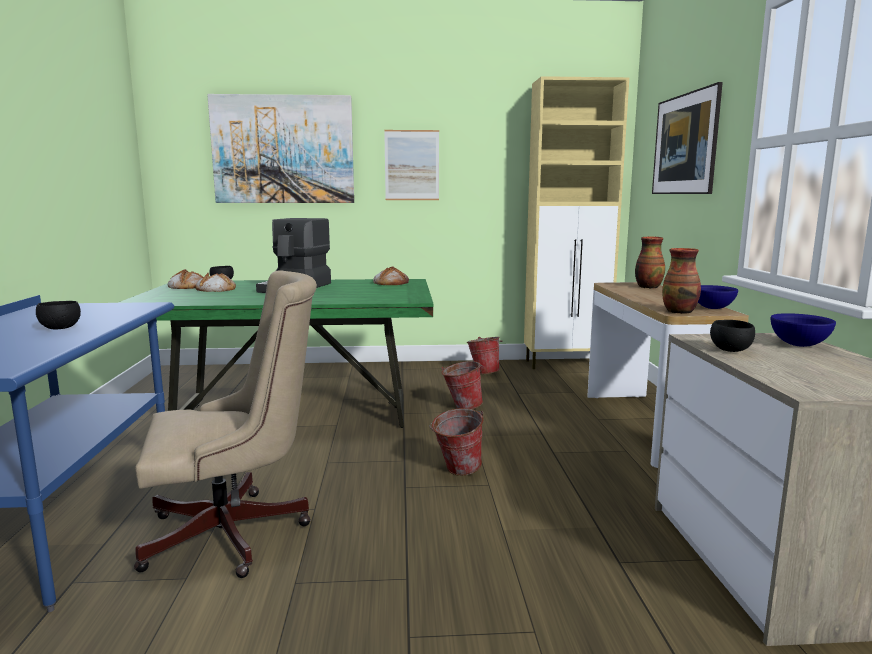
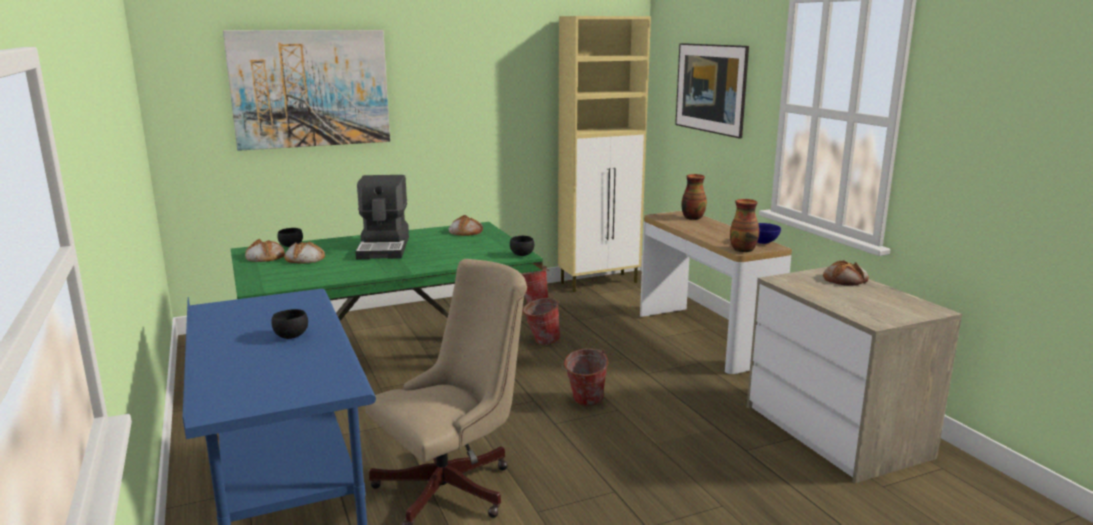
camera: 20 degrees left, 5 degrees up
picture [384,130,439,200] -> none
black bowl [710,320,755,352] -> black bowl moved to [510,236,534,256]
blue bowl [770,313,836,347] -> bread [823,260,869,286]

